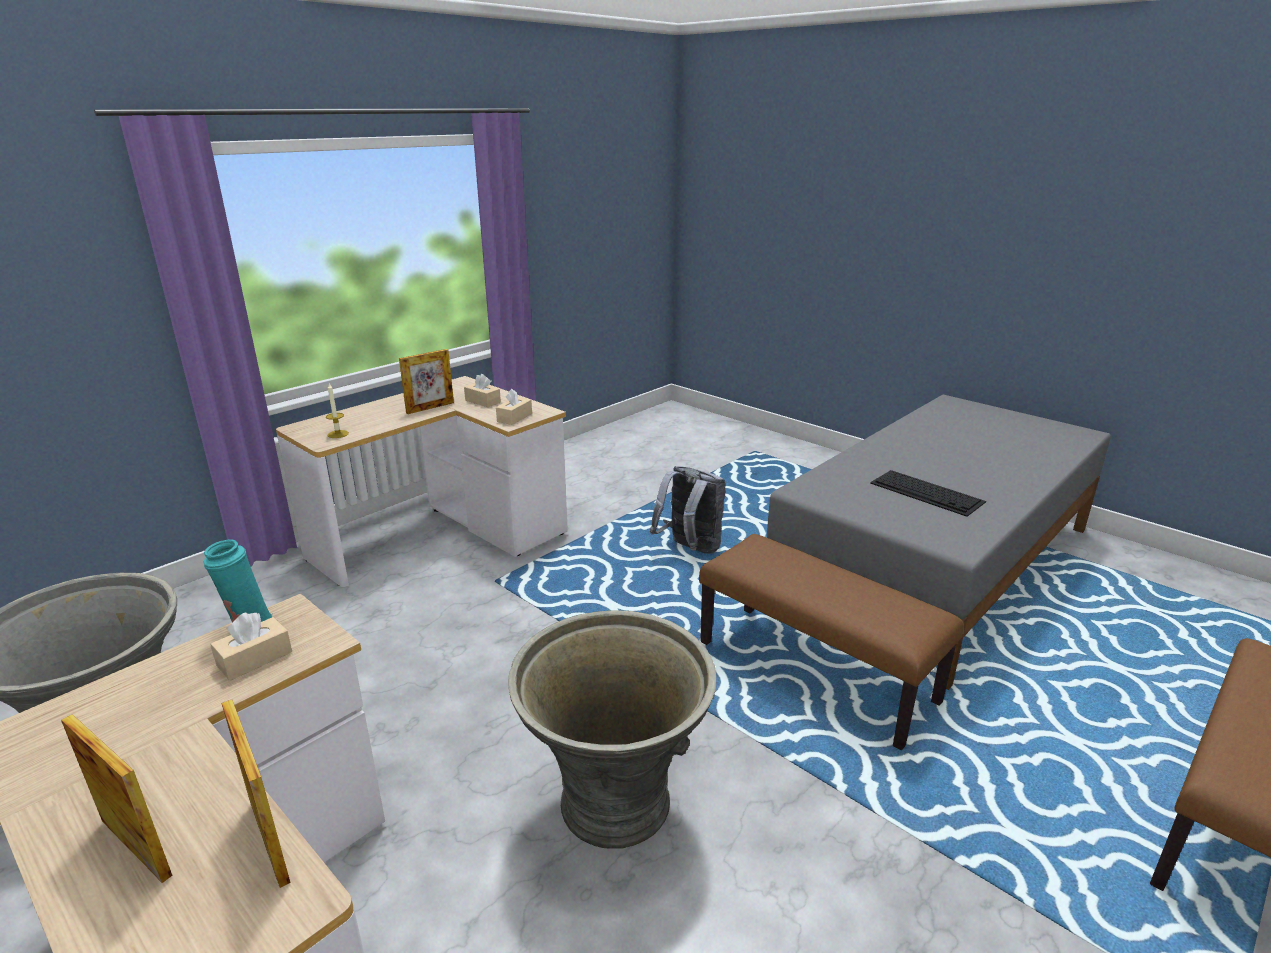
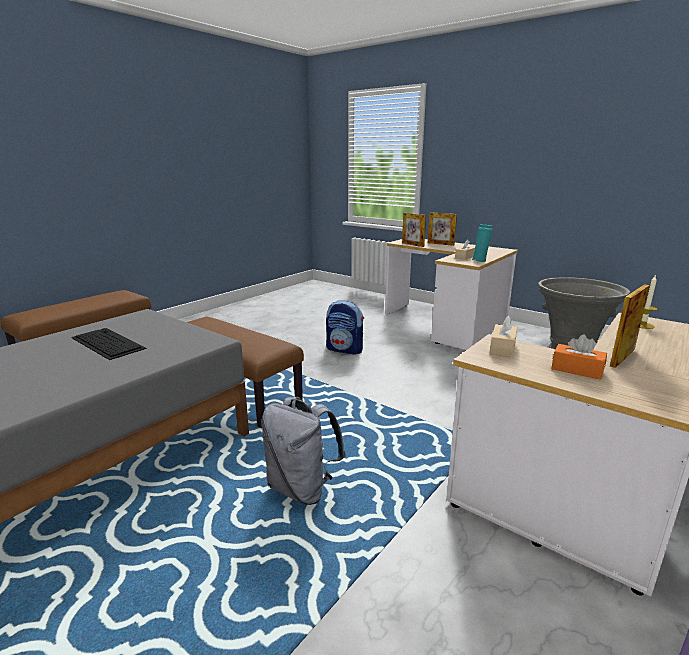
camera: 175 degrees right, 5 degrees down
beige tissue box [464,374,501,407] -> orange tissue box [551,335,607,380]
grey planter [508,610,716,849] -> backpack [326,300,364,355]

